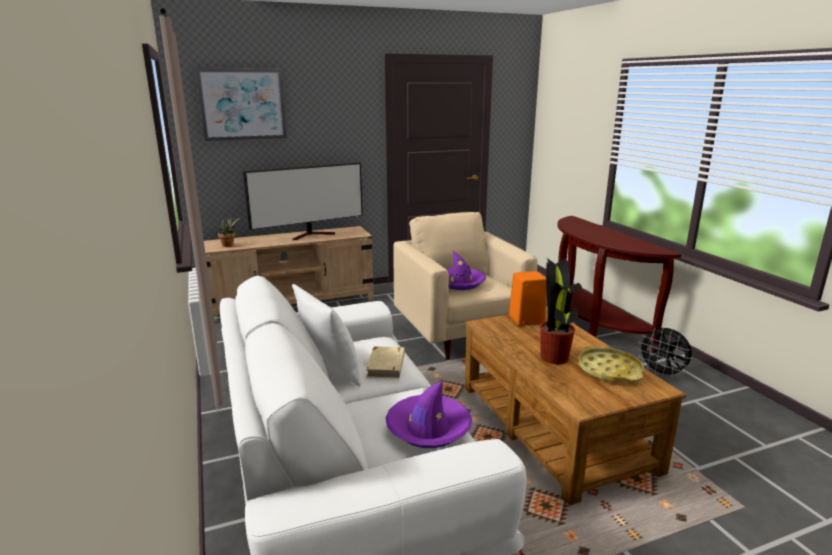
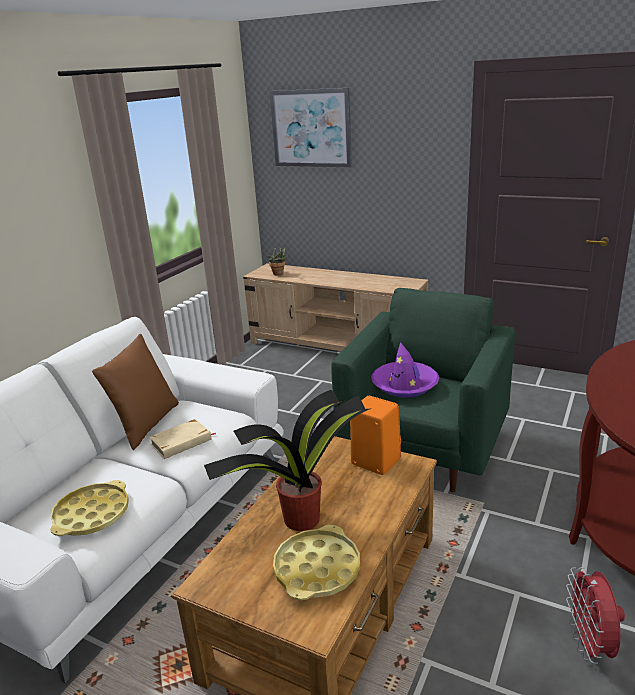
camera: 50 degrees right, 5 degrees up
television [243,162,363,240] -> none
white pillow [292,284,361,386] -> brown pillow [92,334,179,450]
purple hat [386,380,472,448] -> yellow tray [50,480,129,536]
beige armchair [393,212,538,360] -> green armchair [331,288,515,492]
black fan [637,328,692,378] -> red fan [566,567,625,664]

